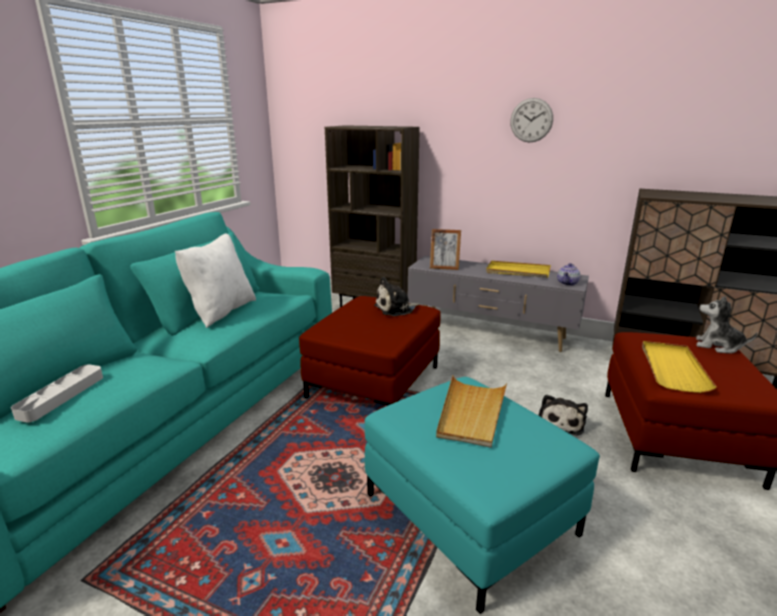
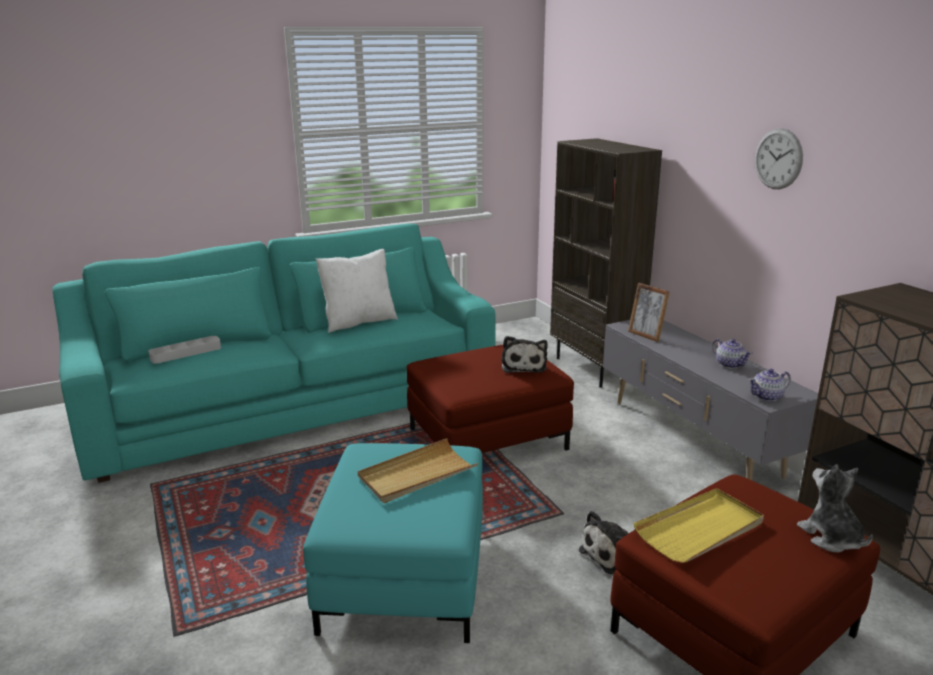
camera: 40 degrees right, 0 degrees up
plush toy [374,277,419,316] -> plush toy turned 105 degrees counterclockwise [501,336,548,373]
yellow tray [486,261,551,278] -> teapot [712,339,752,369]

